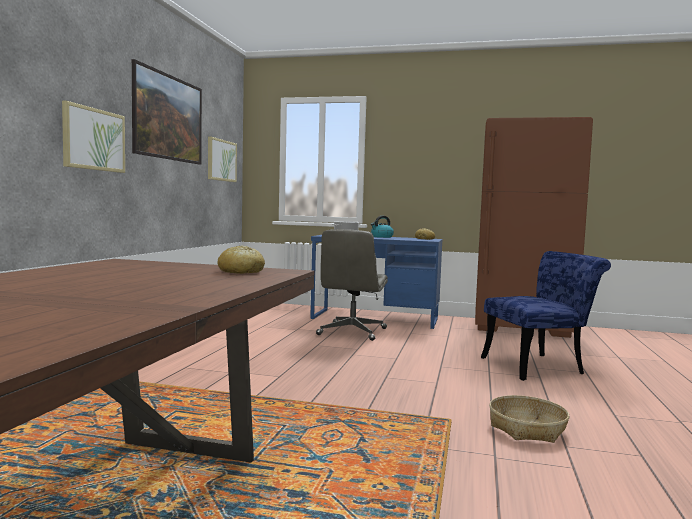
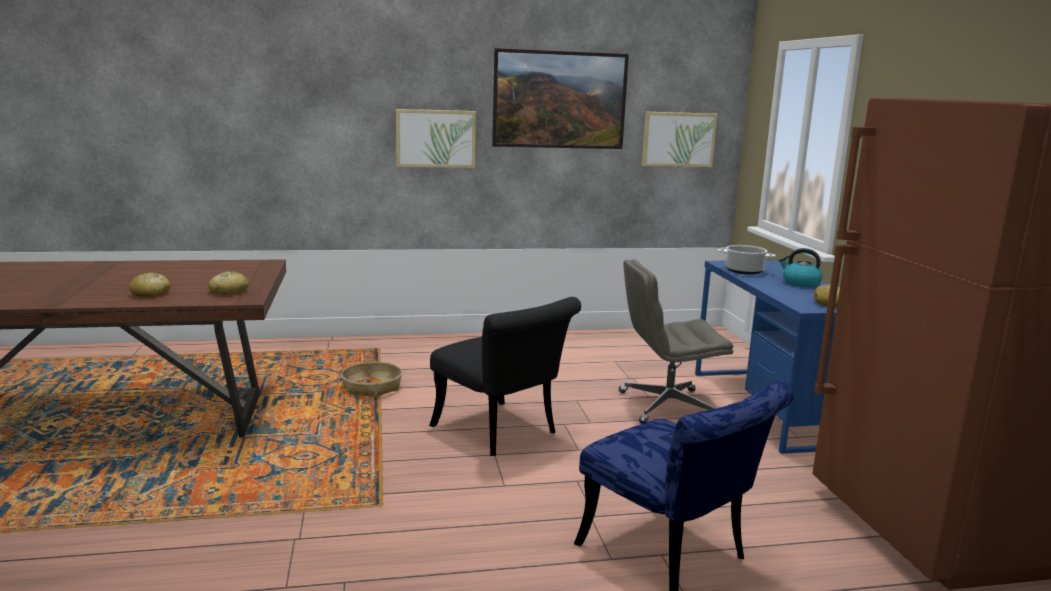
camera: 65 degrees right, 10 degrees up
basket [489,395,570,443] -> basket moved to [341,362,402,397]
none -> bread [129,273,171,297]
none -> black chair [429,297,581,456]

